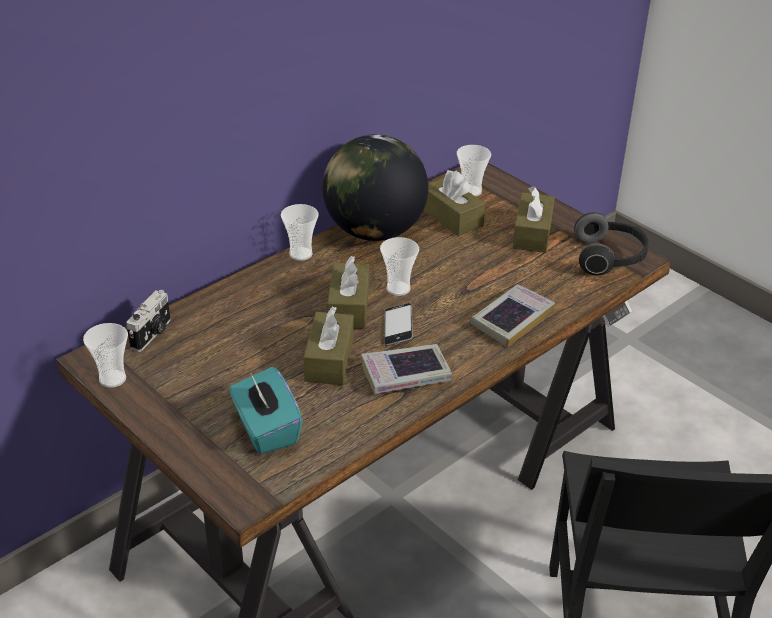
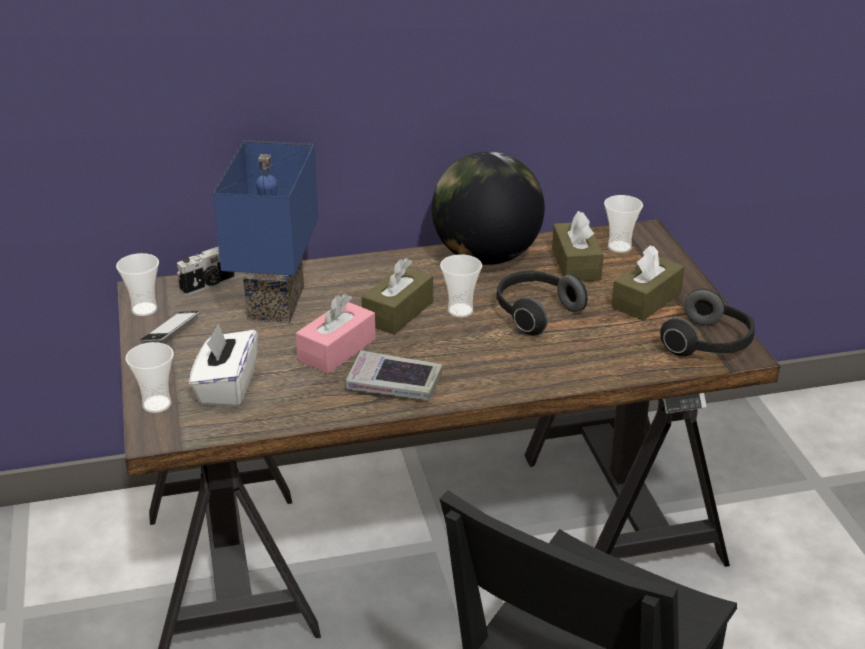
camera: 30 degrees right, 5 degrees down
turquoise tissue box [229,367,303,454] -> white tissue box [189,323,258,407]
cup [281,204,319,261] -> cup moved to [126,342,174,413]
brown tissue box [304,306,354,385] -> pink tissue box [295,294,376,374]
phone [384,303,413,346] -> phone moved to [141,311,199,342]
book [471,284,555,347] -> none
none -> blue table lamp [213,140,318,323]
none -> headphones [496,270,588,335]

